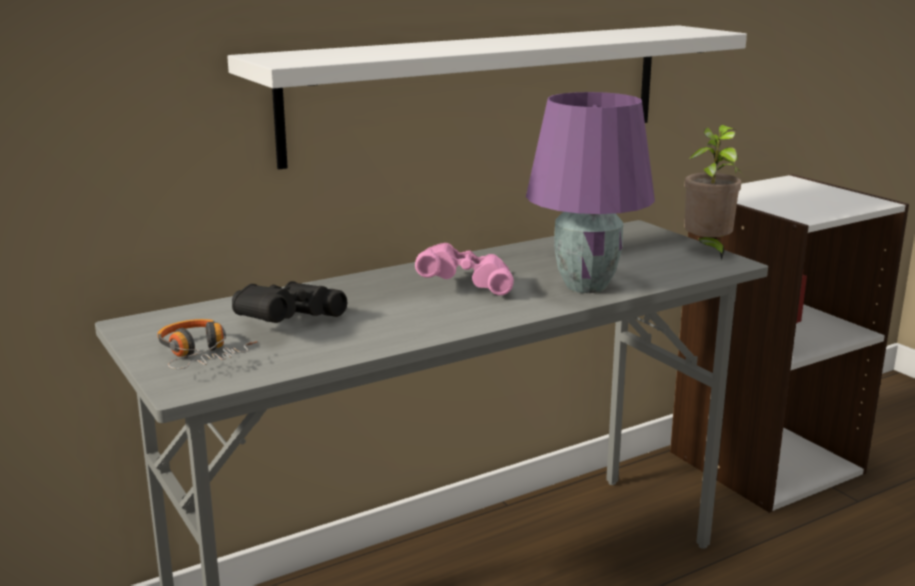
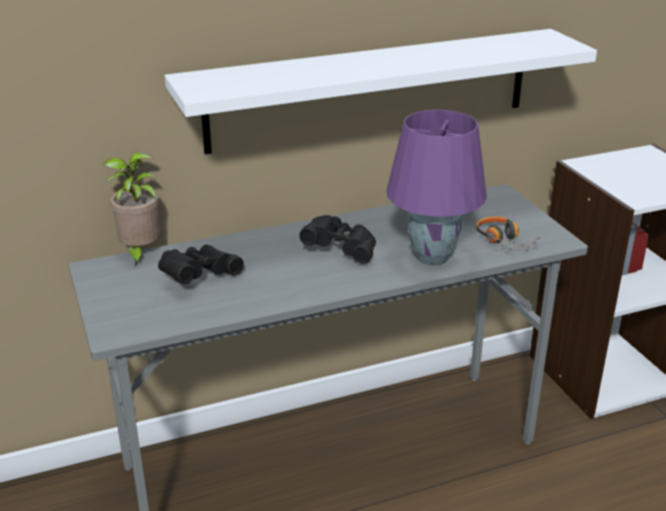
camera: 10 degrees right, 10 degrees up
headphones [157,319,257,369] -> headphones moved to [476,217,542,254]
pink binoculars [415,243,514,296] -> black binoculars [299,215,376,263]
potted plant [685,125,743,260] -> potted plant moved to [103,153,159,266]

